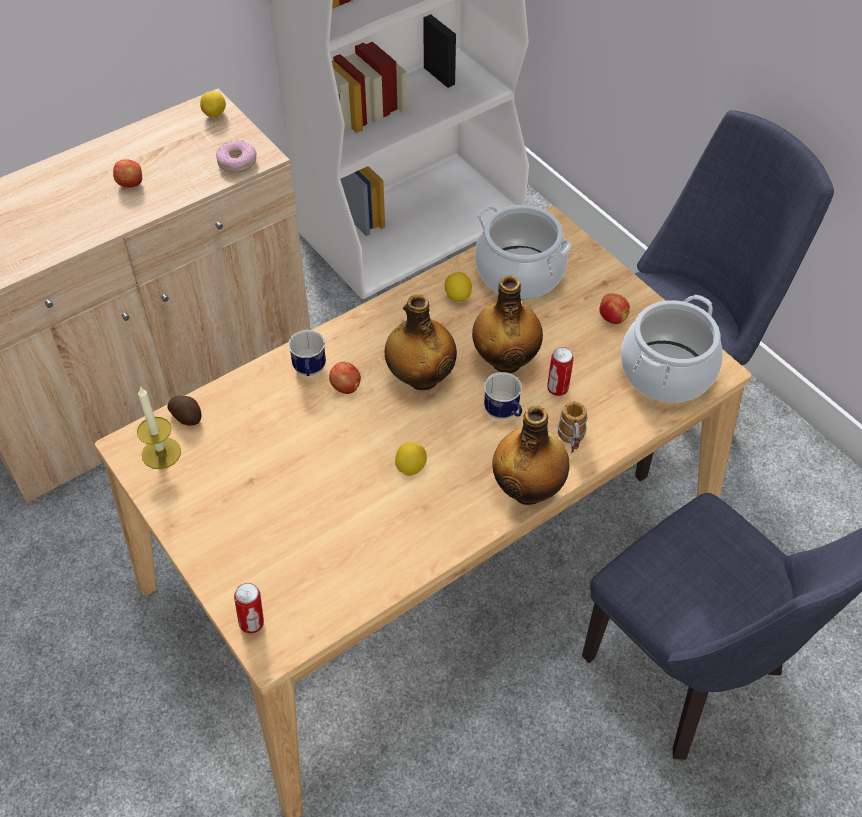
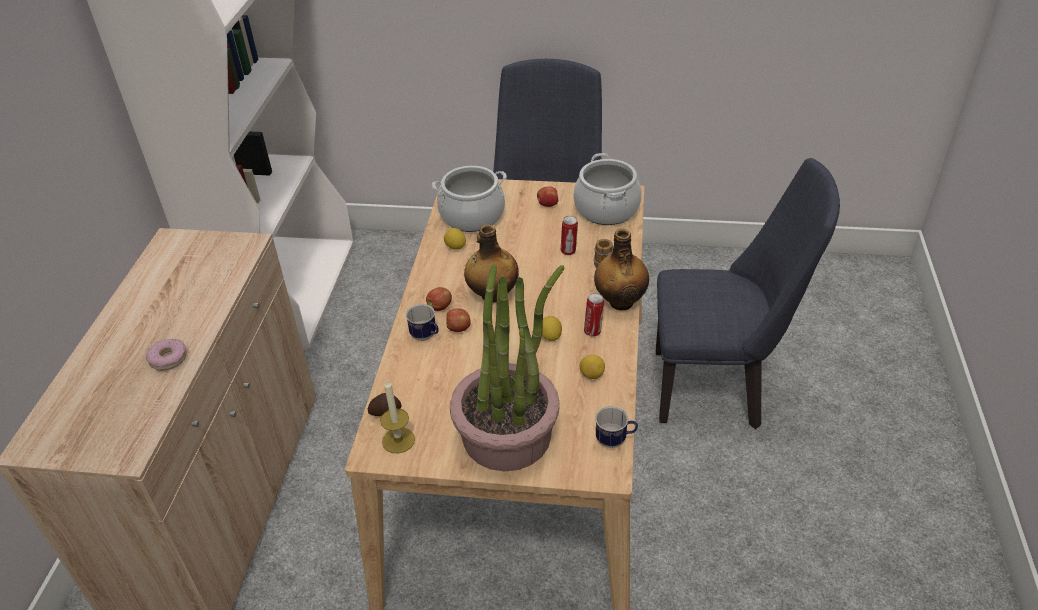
camera: 45 degrees left, 10 degrees down
apple [113,159,142,188] -> apple moved to [426,287,452,311]
lemon [200,91,226,117] -> lemon moved to [579,354,605,379]
donut [216,140,257,173] -> donut moved to [146,339,187,371]
can [234,583,264,634] -> can moved to [584,293,604,337]
bottle [472,275,543,373] -> none
mug [484,372,522,419] -> mug moved to [595,406,638,448]
none -> potted plant [450,263,564,471]

